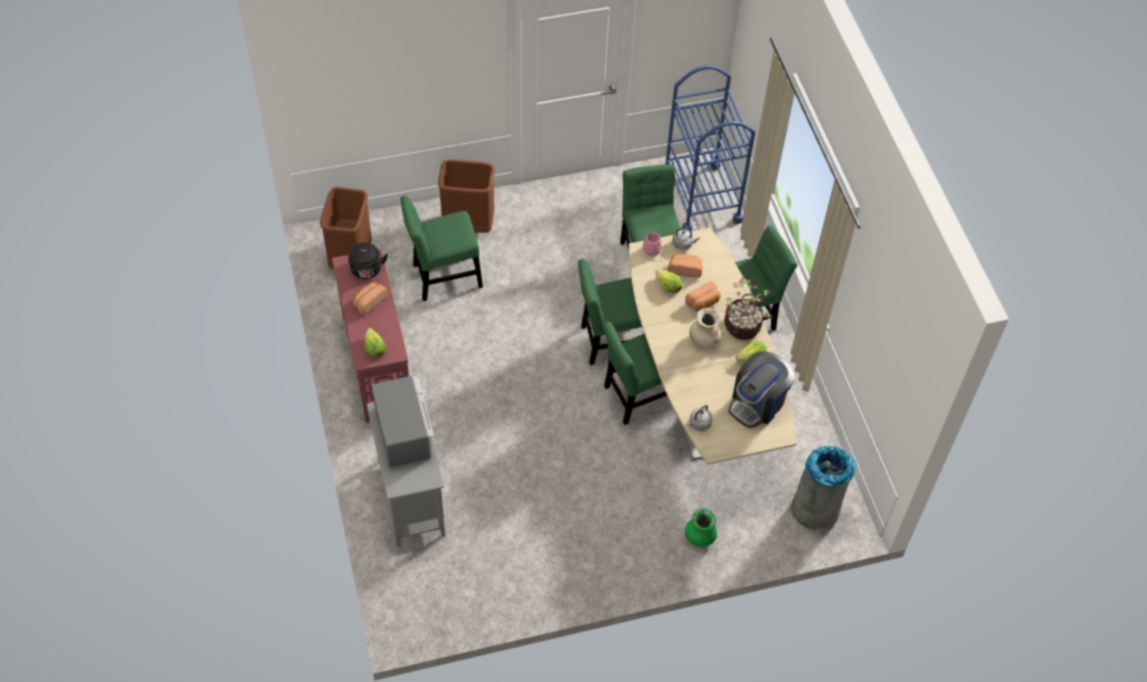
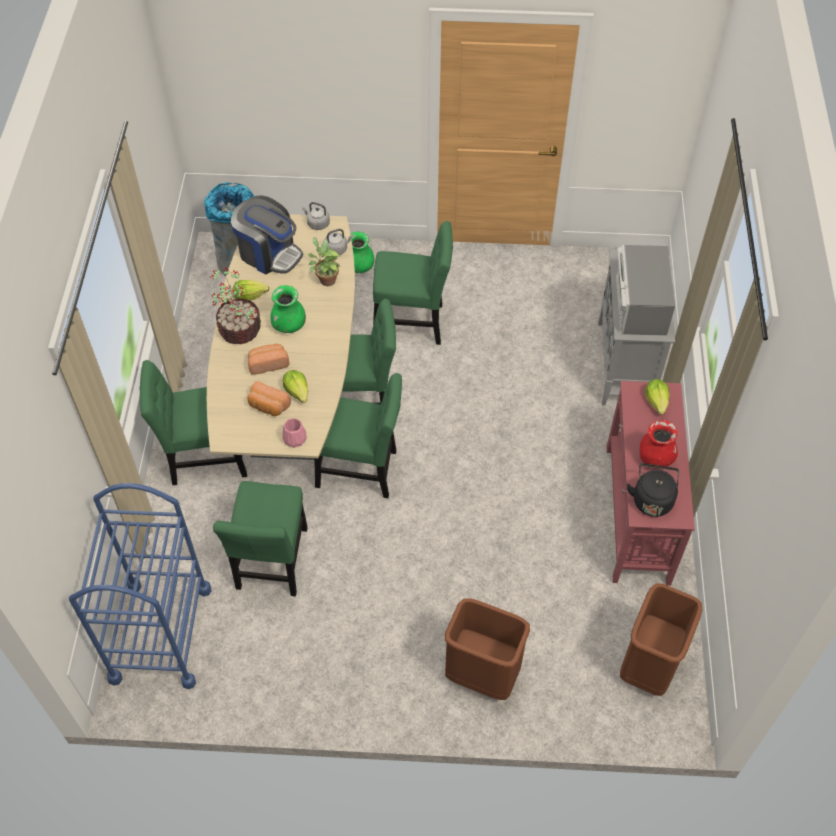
camera: 160 degrees left, 0 degrees up
bread [353,282,387,315] -> red vase [640,420,678,469]
green chair [400,196,483,301] -> green chair moved to [373,221,453,345]
grey kettle [672,228,700,250] -> grey kettle moved to [302,202,330,230]
beige vase [689,308,721,348] -> green vase [270,285,306,333]
coffee machine [728,351,795,428] -> coffee machine turned 60 degrees clockwise [231,195,303,274]
none -> potted plant [308,237,341,286]

